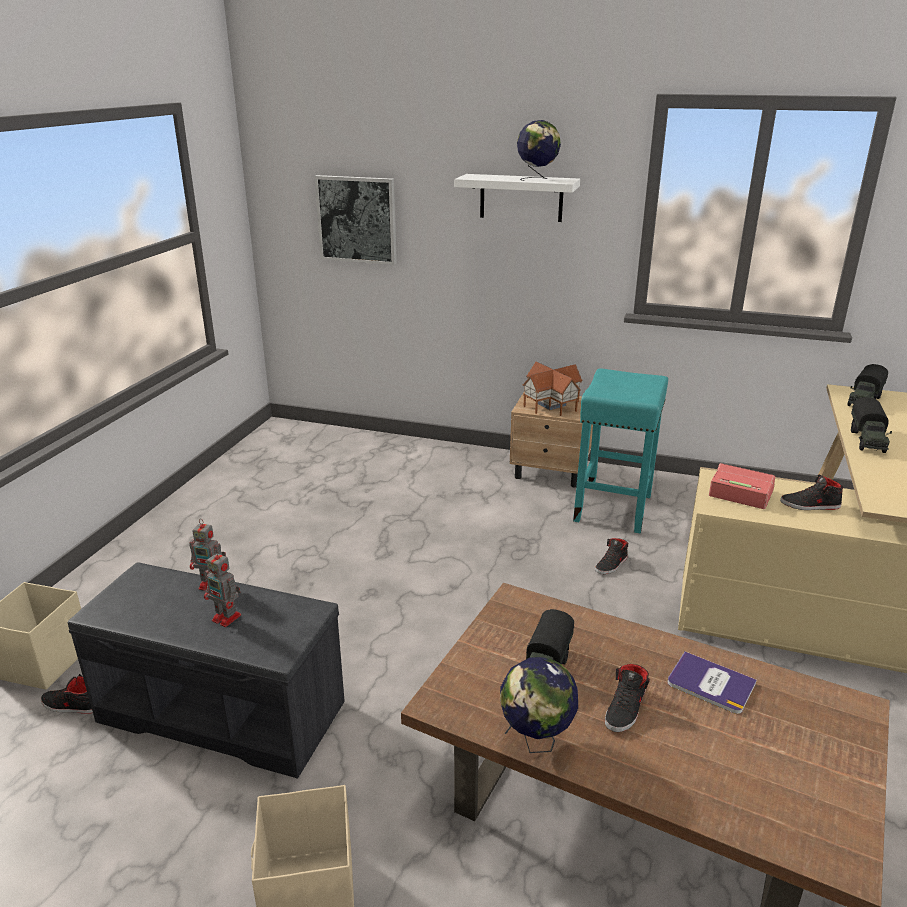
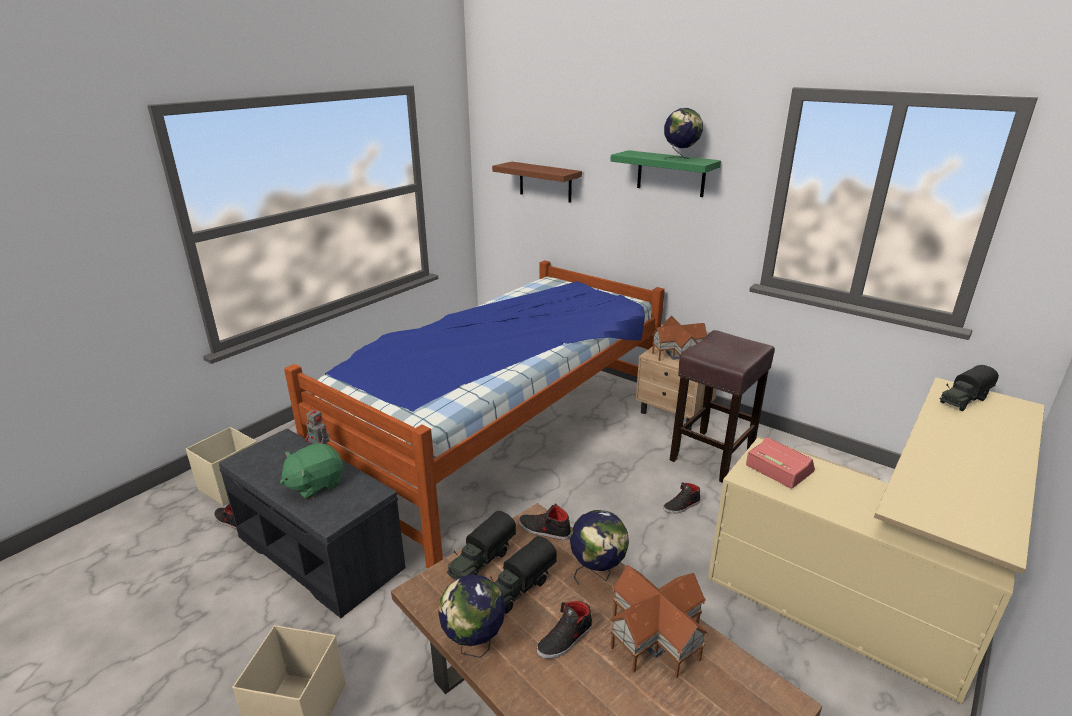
camera: 20 degrees right, 0 degrees up
toy robot [204,549,241,627] -> green plush toy [280,443,343,499]
picture [314,175,397,265] -> brown shelf [492,162,582,203]
white shelf [454,174,580,222] -> green shelf [610,150,721,197]
turquoise stool [573,369,668,533] -> brown stool [670,330,775,483]
book [667,652,757,714] -> toy house [610,565,709,678]
black shoe [780,474,843,510] -> black shoe moved to [519,503,571,540]
toy truck [851,397,892,453] -> toy truck moved to [447,511,516,580]
none -> bed [284,260,665,569]
none -> globe [570,510,629,585]

